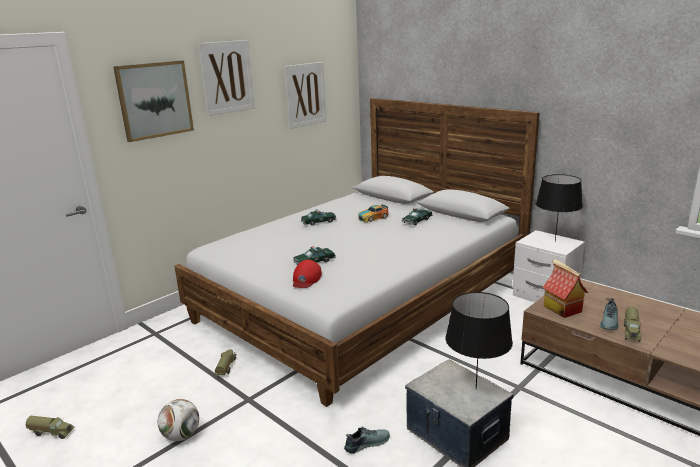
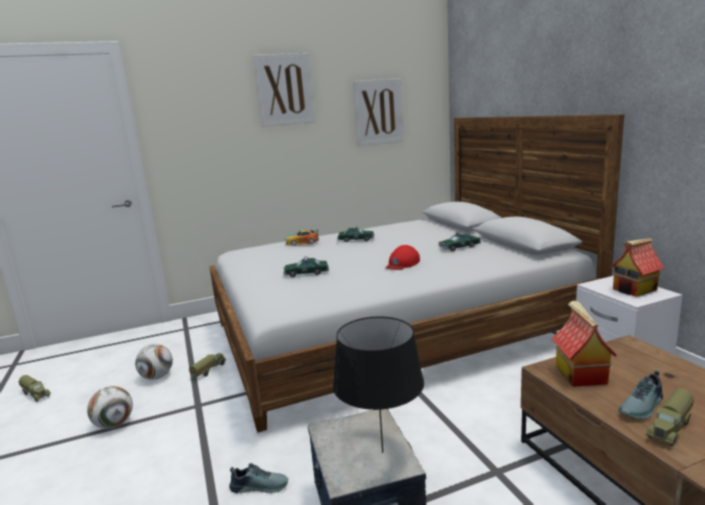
camera: 25 degrees right, 5 degrees down
picture [113,61,194,142] -> none
red cap [293,260,322,288] -> red cap moved to [385,245,420,270]
toy car [358,205,388,222] -> toy car moved to [285,229,319,246]
black table lamp [536,174,583,242] -> toy house [611,238,665,297]
none -> football [135,344,173,380]

